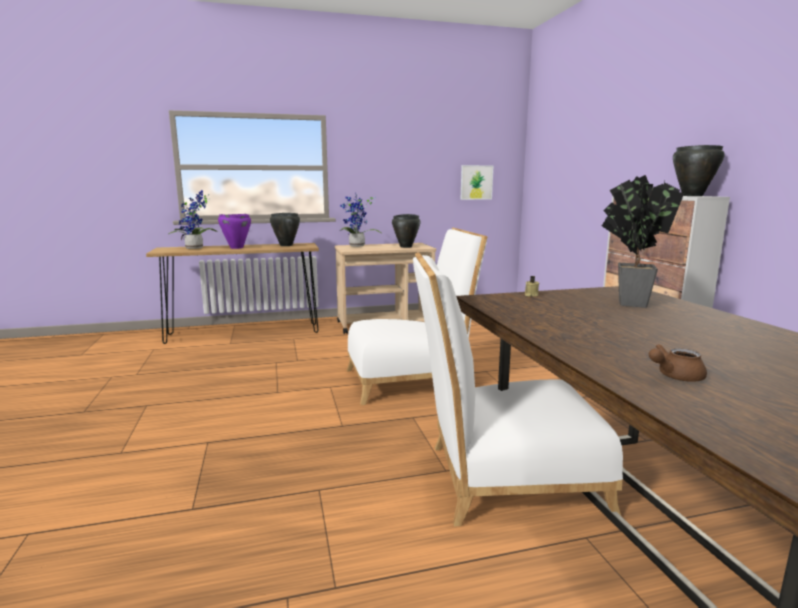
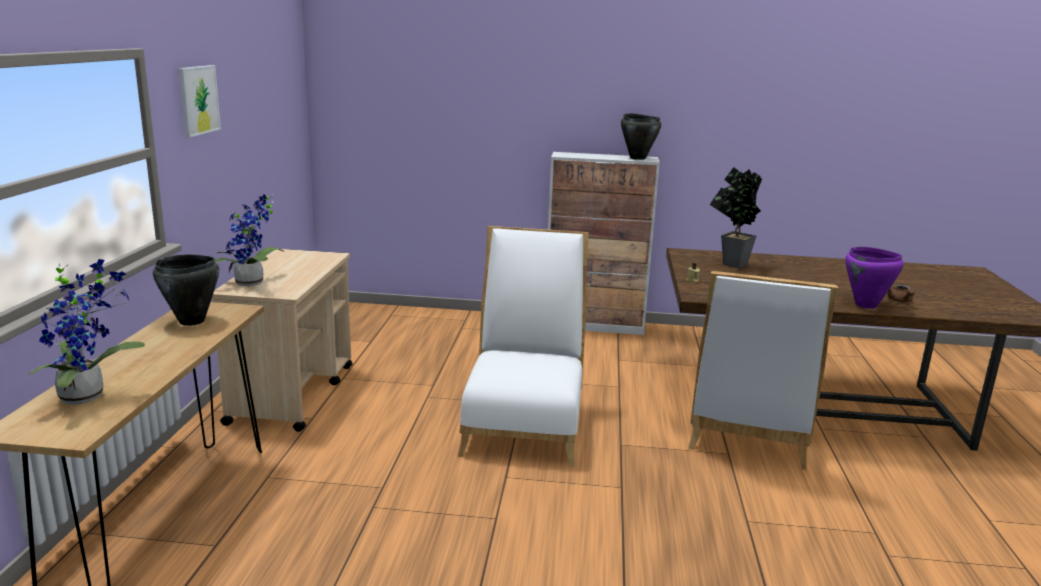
camera: 70 degrees left, 5 degrees up
purple cooking pot [218,214,251,249] -> purple cooking pot moved to [845,247,904,309]
black cooking pot [392,214,421,248] -> none
picture [461,165,494,200] -> picture moved to [179,65,221,138]

